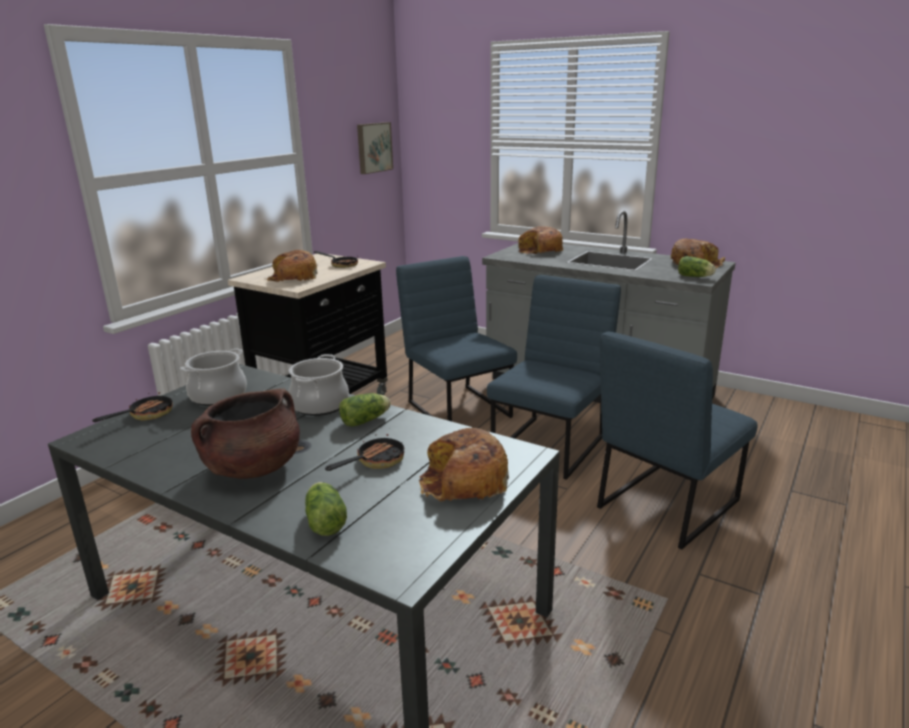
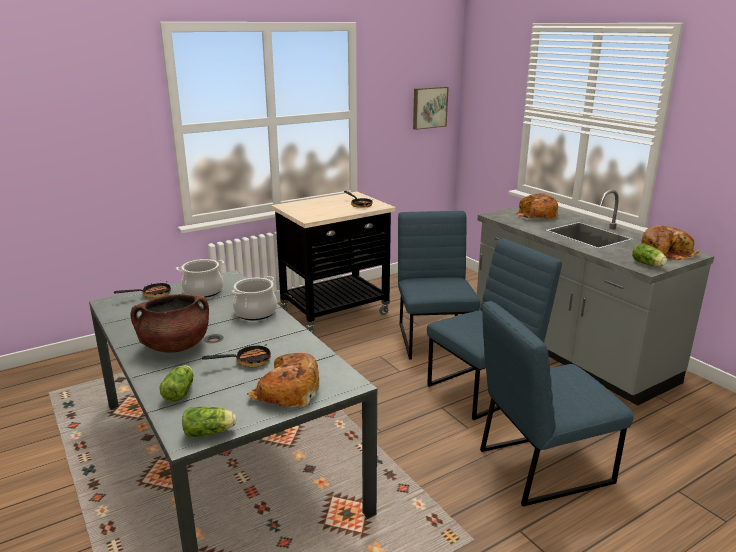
camera: 25 degrees right, 0 degrees up
bread [267,250,318,282] -> none
lettuce [339,393,391,427] -> lettuce moved to [182,406,236,437]

